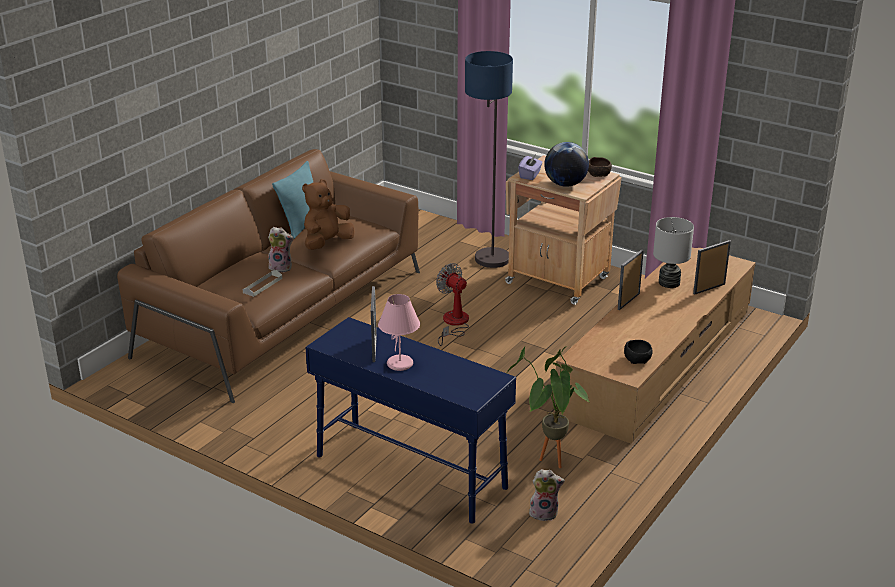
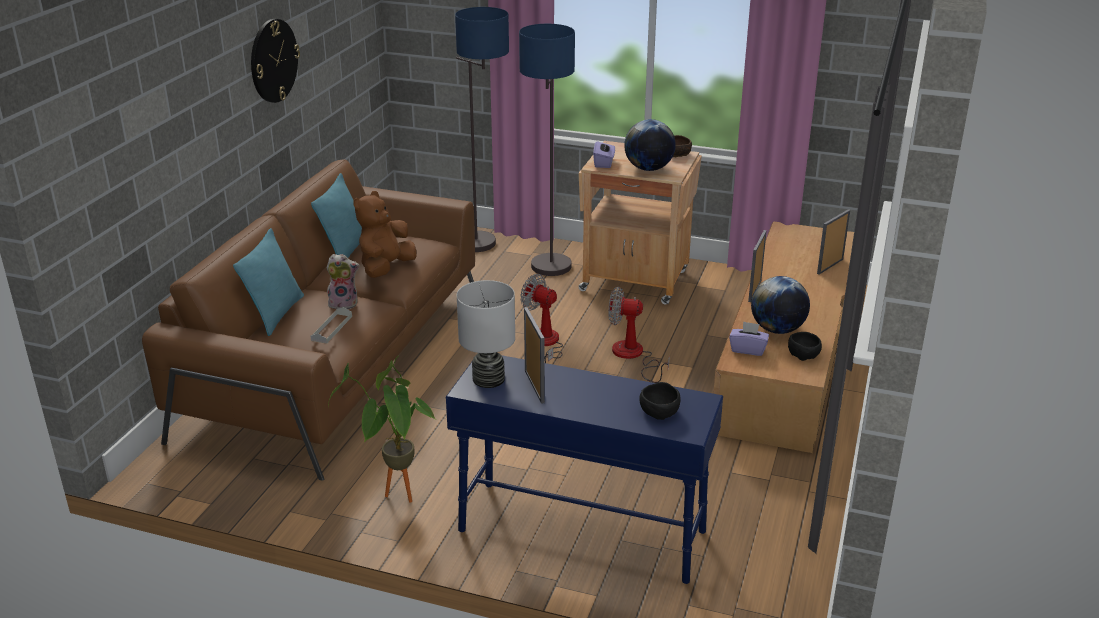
camera: 15 degrees left, 0 degrees up
pink table lamp [378,294,420,371] -> none
potted plant [507,347,590,468] -> potted plant moved to [328,356,435,503]
plush toy [529,469,565,521] -> none
grey table lamp [653,217,694,288] -> grey table lamp moved to [457,280,515,388]
none -> turquoise pillow [233,228,304,336]
none -> wall clock [251,19,300,103]
none -> blue floor lamp [455,7,509,252]
none -> fan [609,287,670,383]
none -> black bowl [639,382,681,420]
none -> purple tissue box [729,321,769,356]
none -> globe [751,276,810,334]

